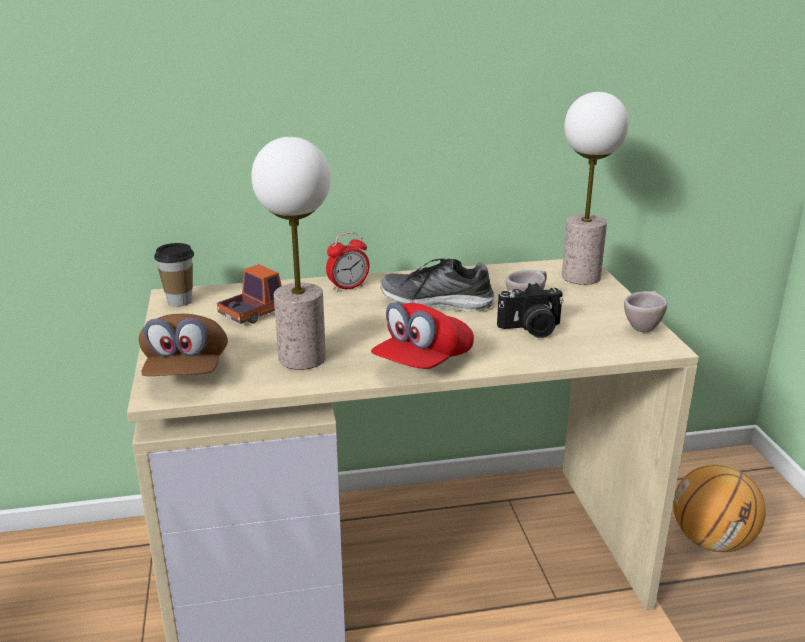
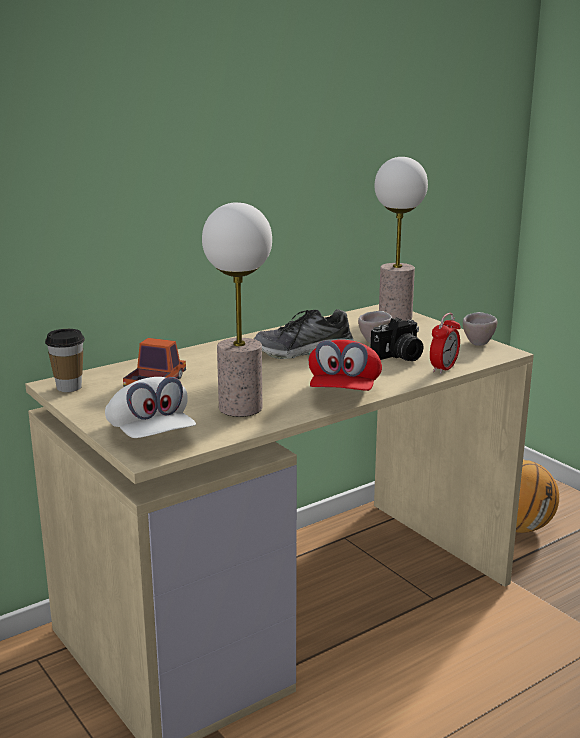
camera: 25 degrees left, 5 degrees down
brown cap [139,314,228,376] -> white cap [105,377,196,438]
alarm clock [326,232,369,292] -> alarm clock moved to [430,313,461,374]

